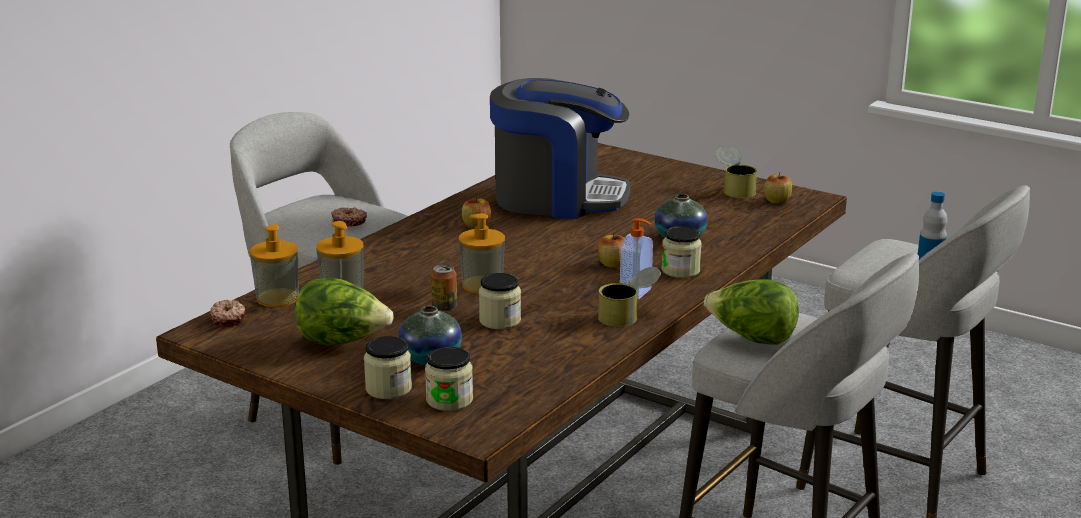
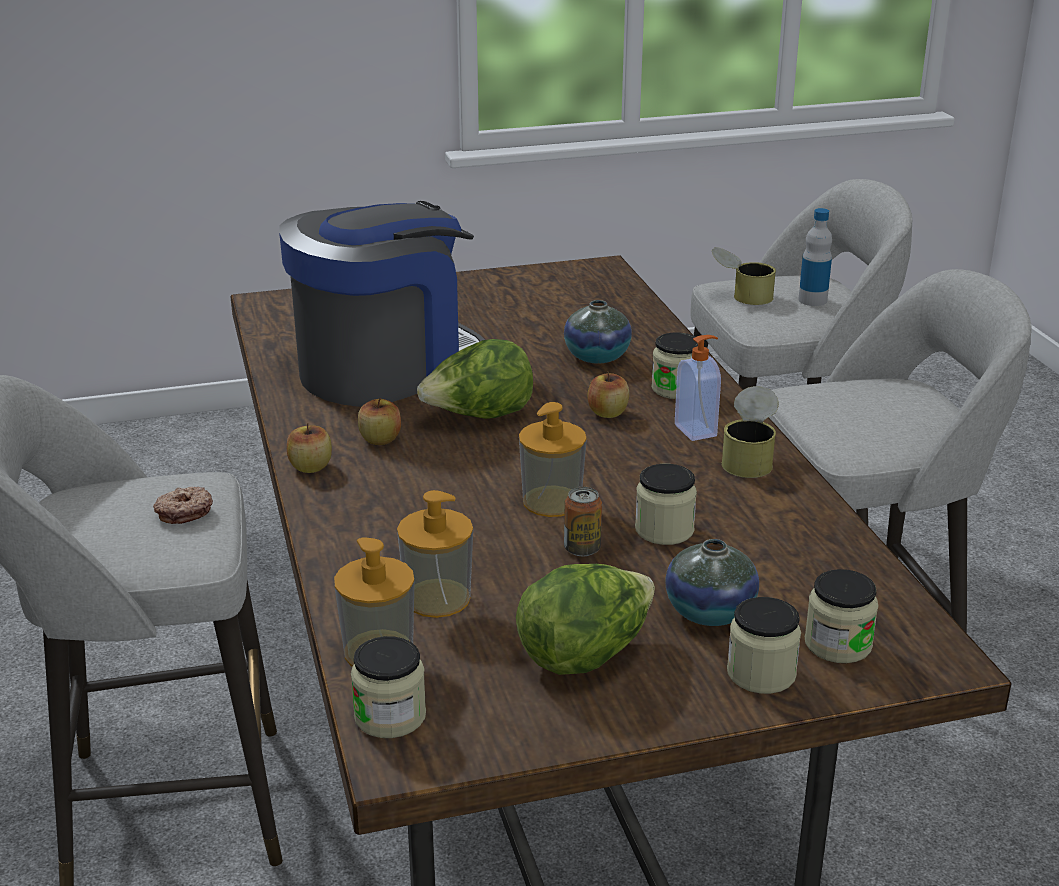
camera: 50 degrees left, 5 degrees up
donut [209,300,246,327] -> jar [351,636,426,738]
lettuce [704,279,799,345] -> lettuce moved to [417,339,533,419]
can [715,146,757,198] -> can moved to [711,247,776,305]
apple [764,172,792,204] -> apple moved to [287,423,332,473]

